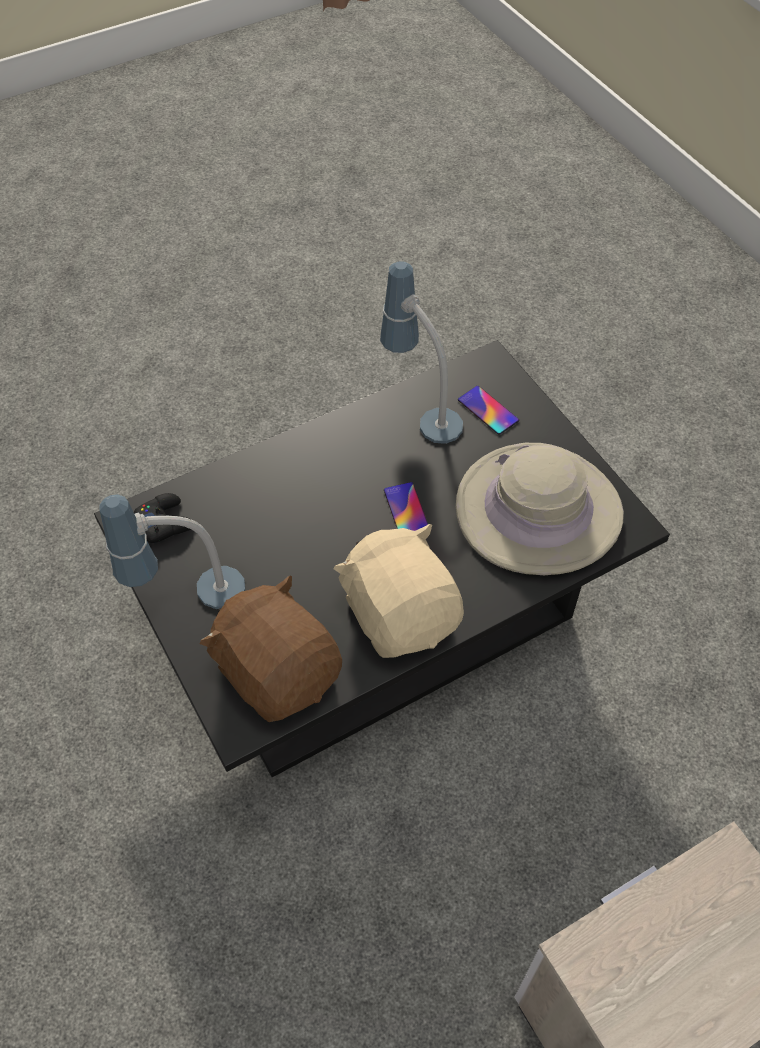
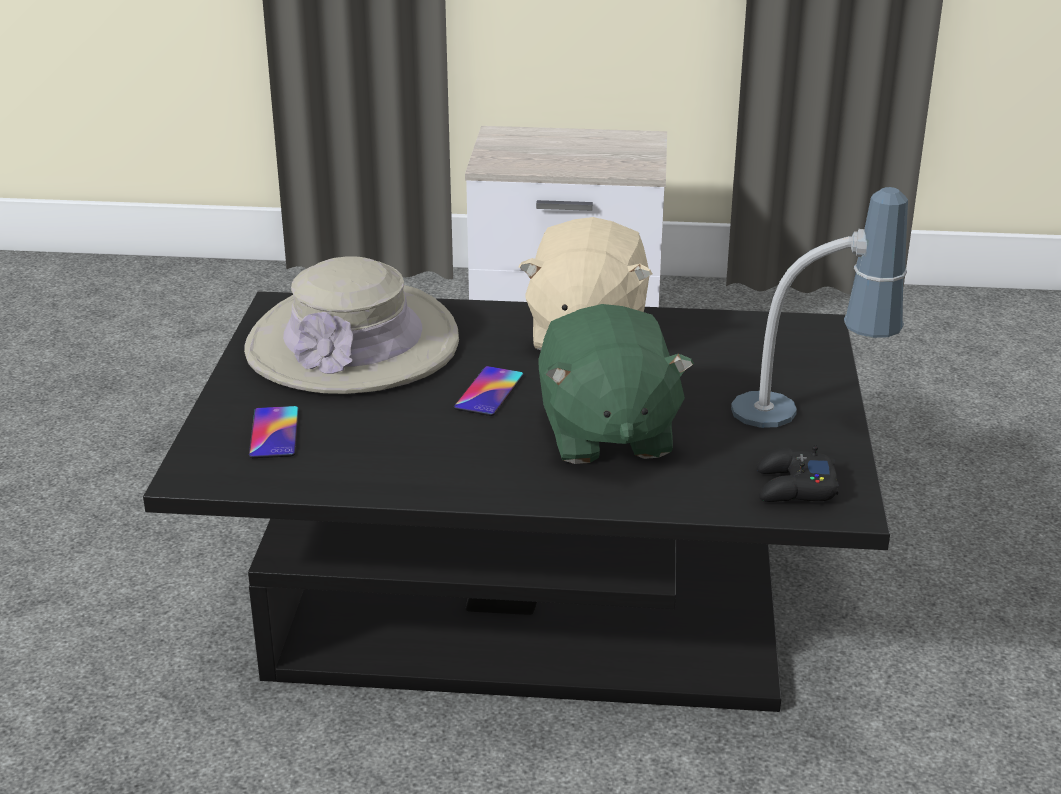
camera: 145 degrees left, 25 degrees down
brown plush toy [200,576,342,722] -> none
table lamp [380,261,463,444] -> none
none -> green plush toy [538,304,694,464]

